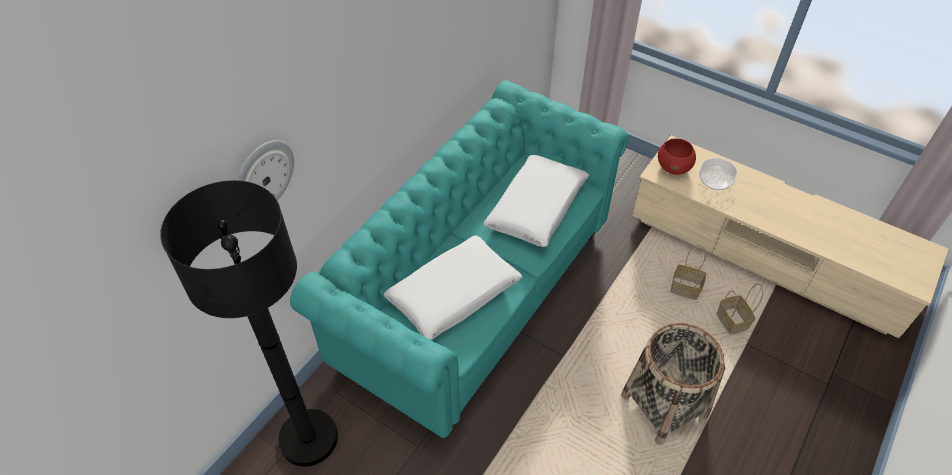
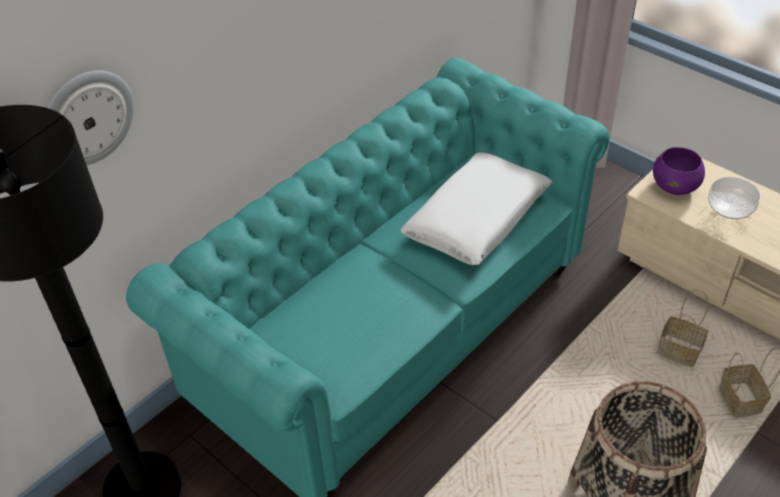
camera: 10 degrees right, 5 degrees down
white pillow [384,235,522,340] -> none
red bowl [658,138,696,175] -> purple bowl [653,147,705,195]

